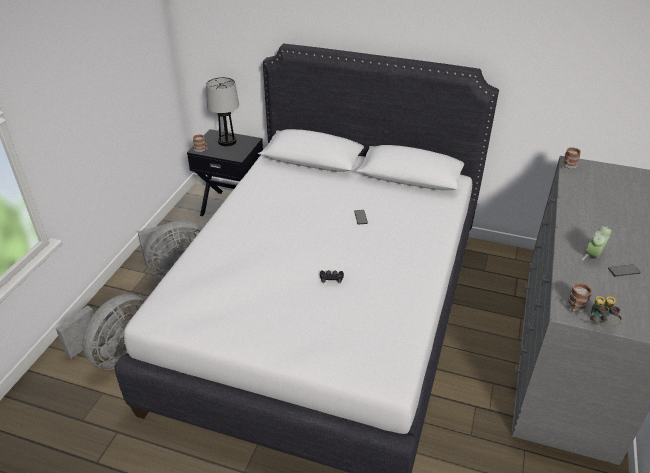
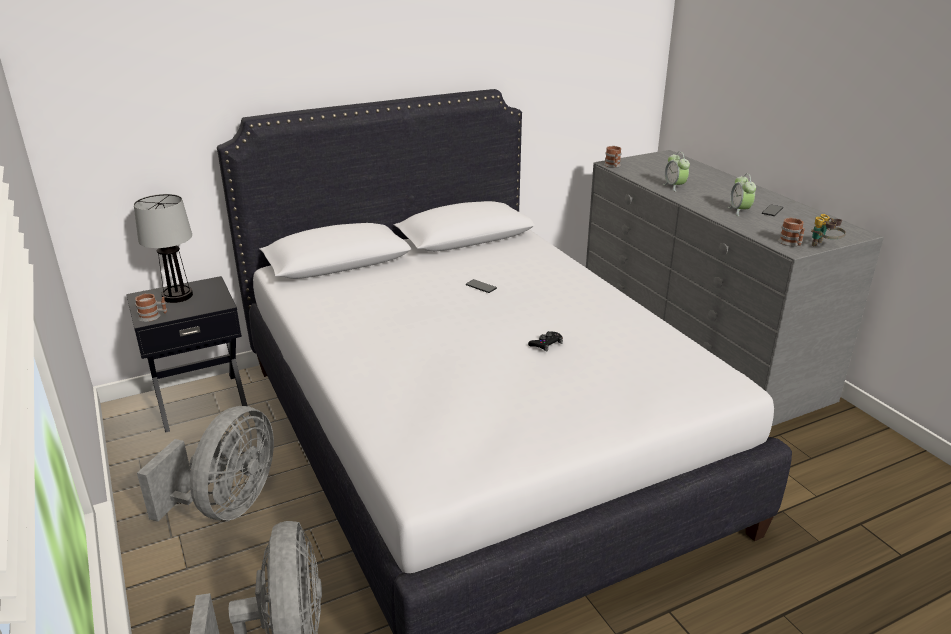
camera: 45 degrees left, 10 degrees down
none -> alarm clock [663,152,690,192]

